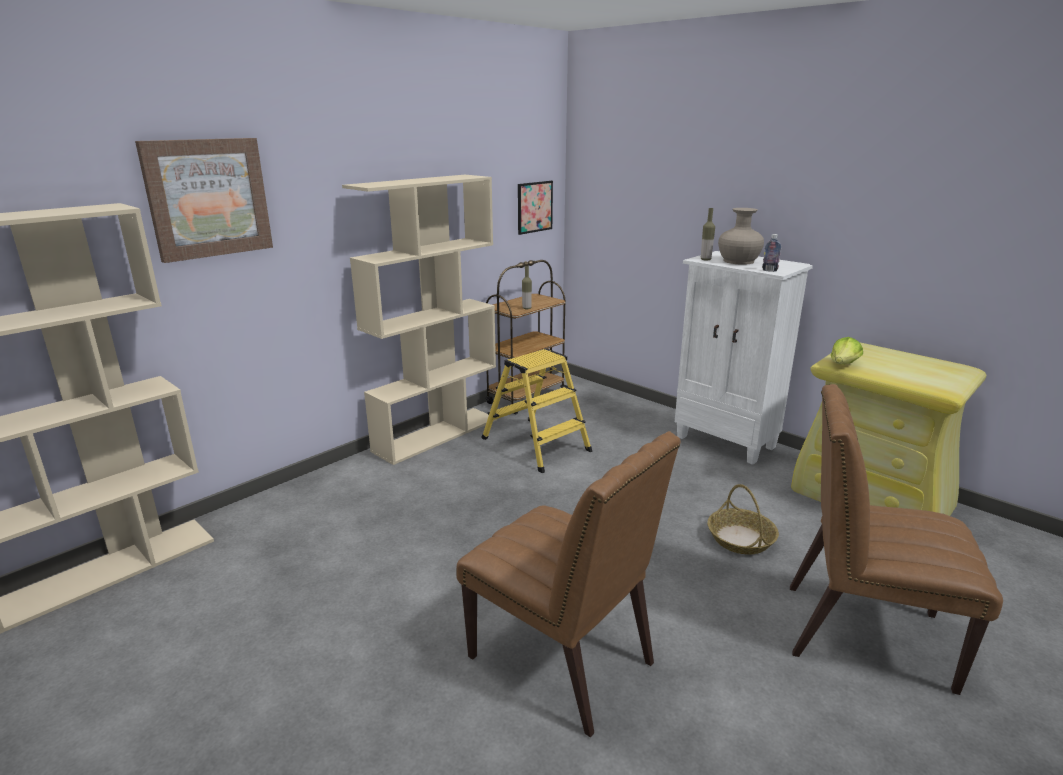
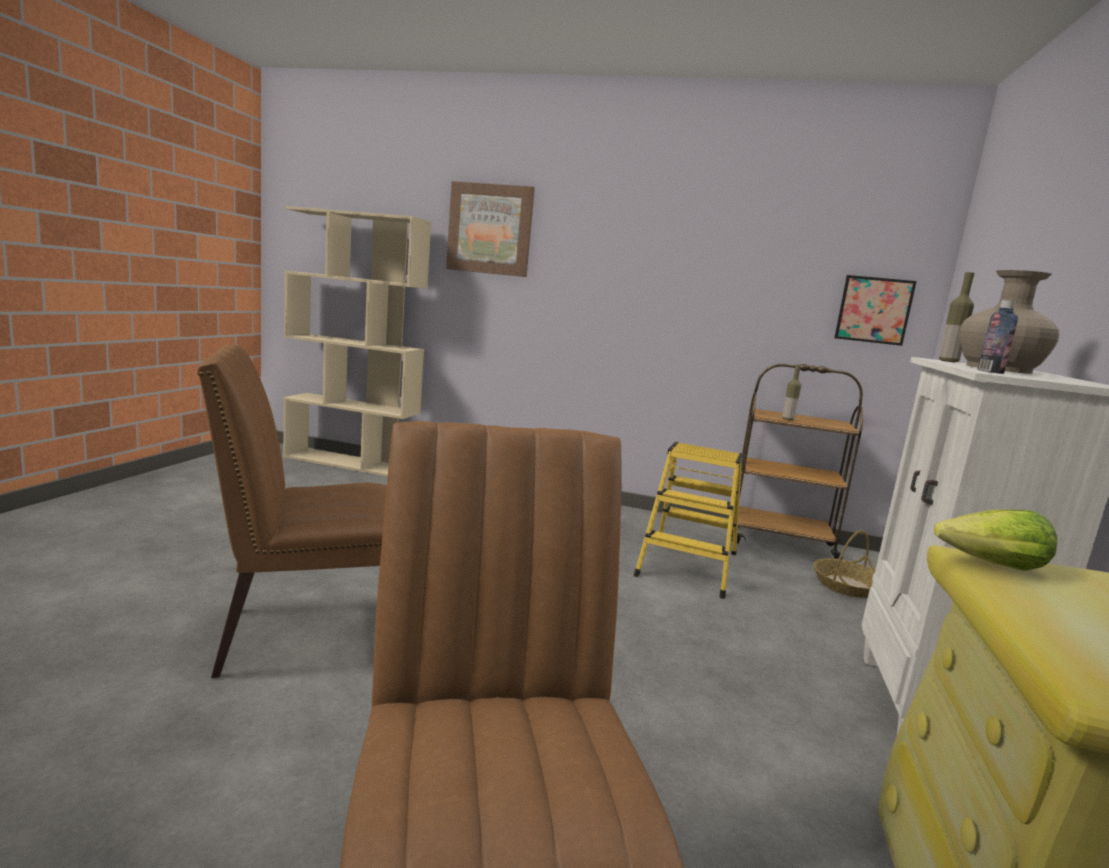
camera: 60 degrees right, 10 degrees down
beige bookcase [342,175,497,465] -> none
brown chair [456,431,681,738] -> brown chair turned 60 degrees clockwise [197,344,387,678]
basket [707,484,779,554] -> basket moved to [813,530,875,598]

